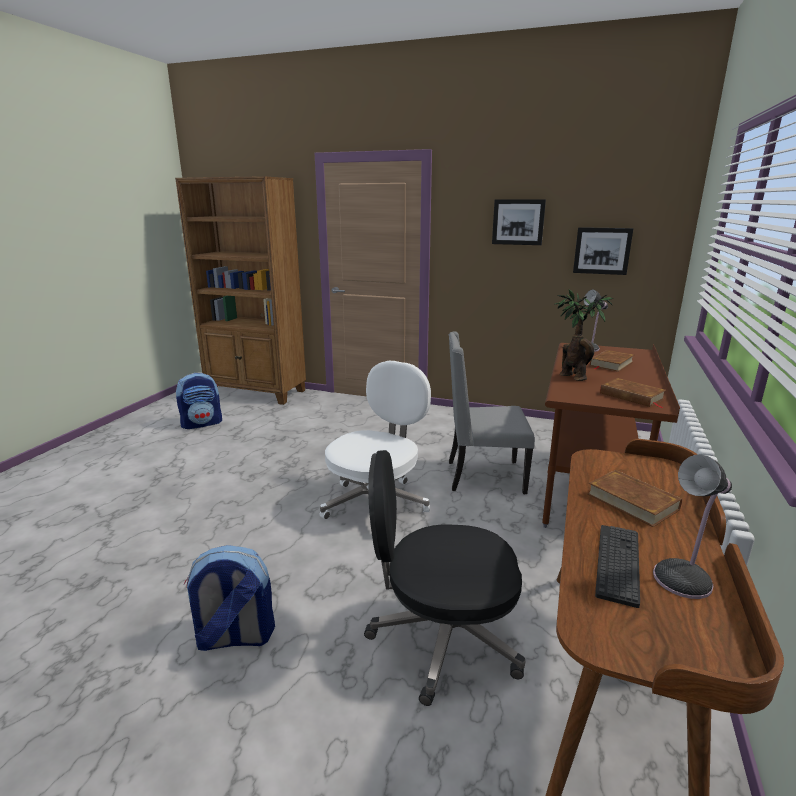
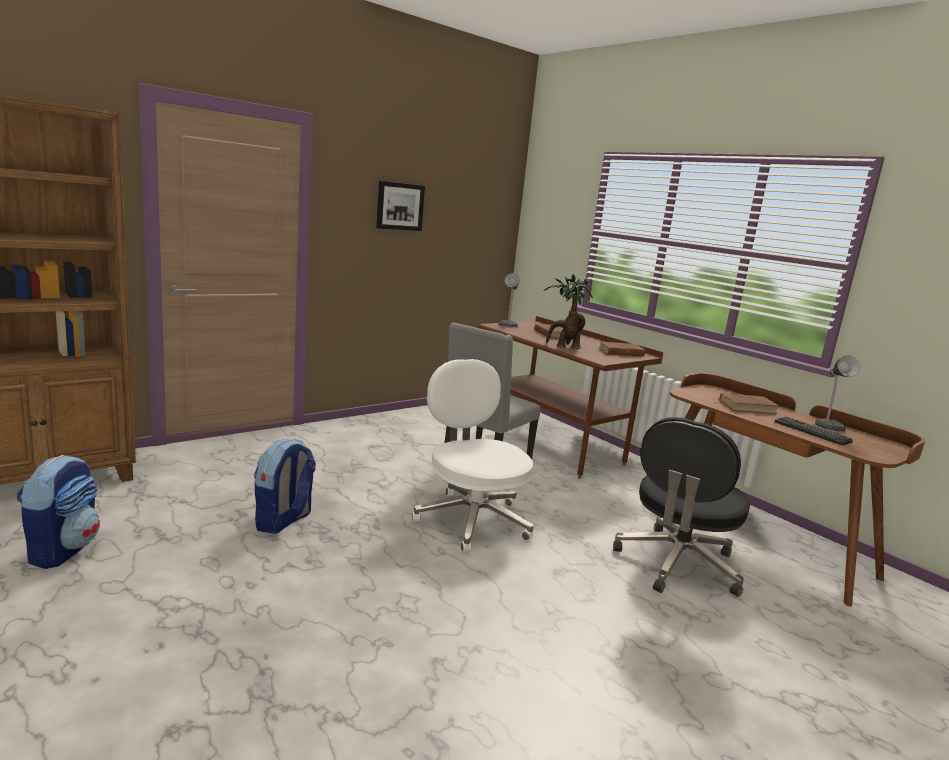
camera: 60 degrees left, 5 degrees down
backpack [184,545,275,651] -> backpack moved to [254,439,316,534]
picture [573,227,633,275] -> none

